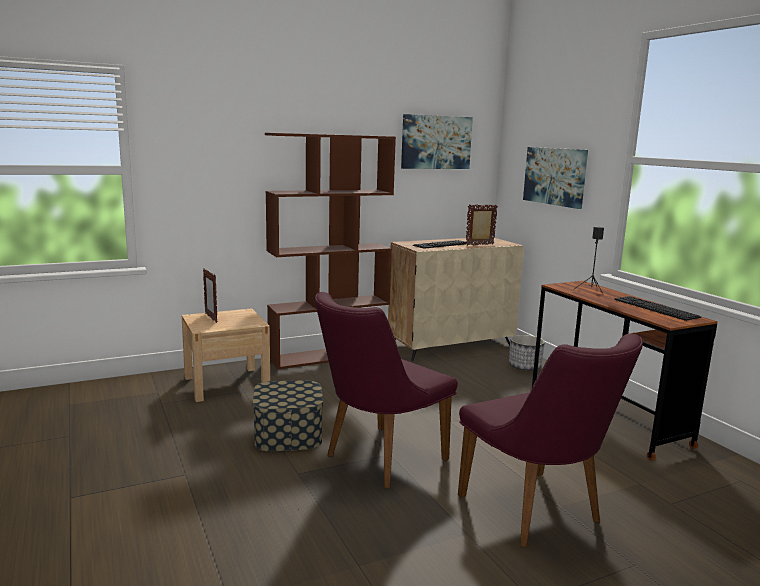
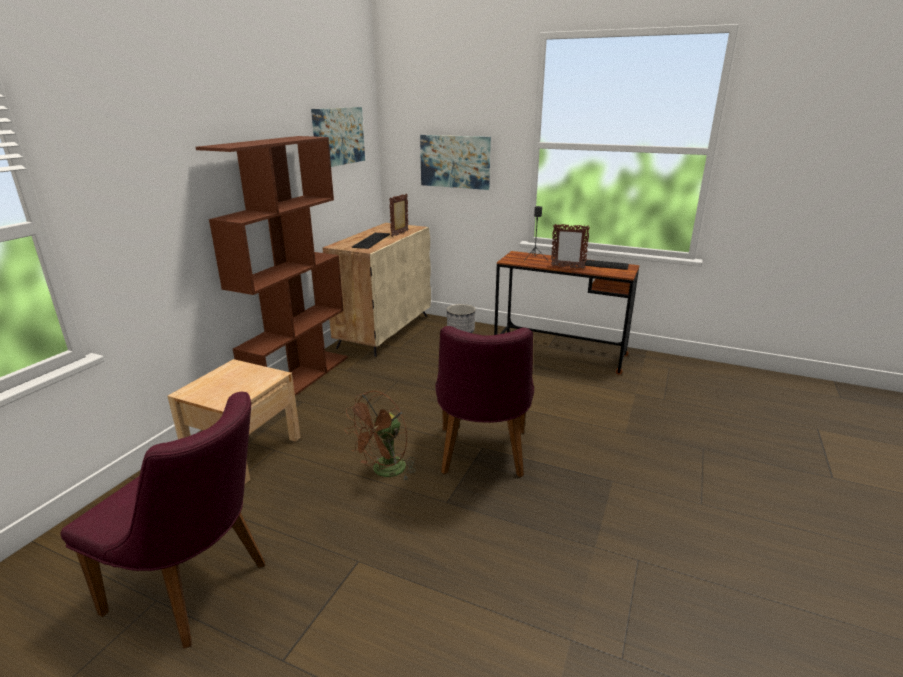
camera: 40 degrees left, 10 degrees up
picture frame [203,268,217,323] -> picture frame moved to [551,224,590,269]
storage box [253,380,323,452] -> brown fan [344,391,416,480]
purple chair [458,334,643,548] -> purple chair moved to [60,392,265,649]

